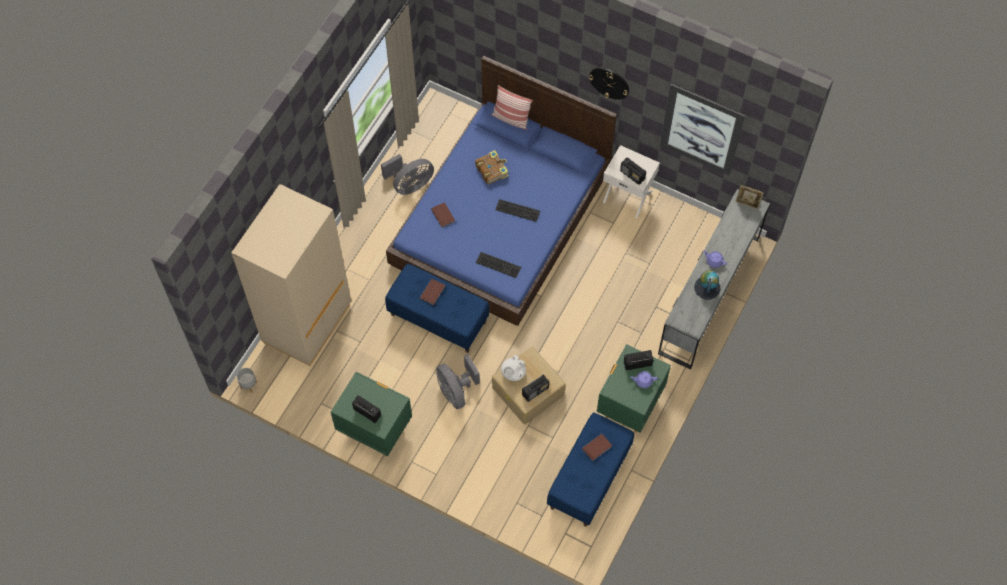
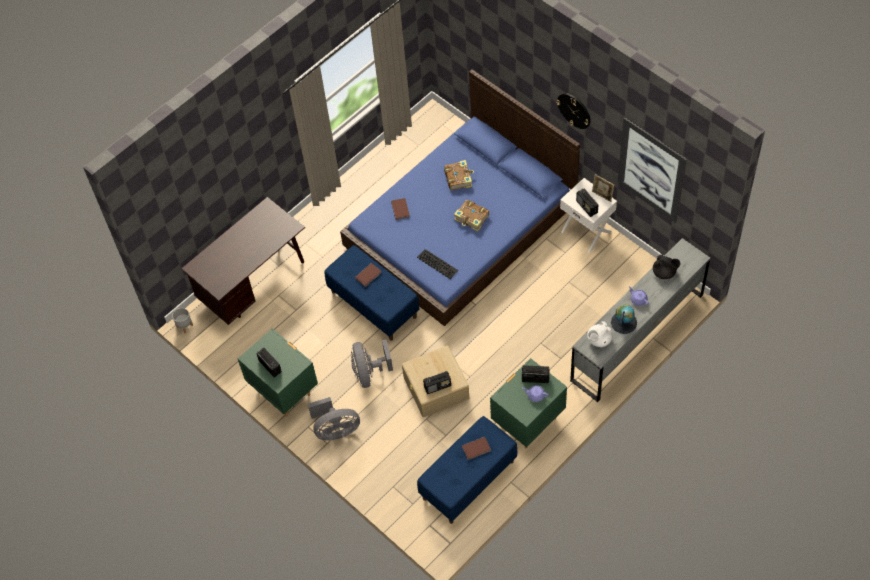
camera: 20 degrees right, 5 degrees down
beige wardrobe [231,184,351,366] -> brown desk [181,197,305,325]
grey fan [381,154,434,195] -> grey fan moved to [308,397,360,441]
pillow [491,85,533,130] -> none
keyboard [495,199,540,222] -> book [454,200,489,232]
white teapot [501,355,526,381] -> white teapot moved to [587,321,612,347]
picture frame [735,185,764,209] -> picture frame moved to [592,174,614,202]
none -> black teapot [653,255,681,279]

